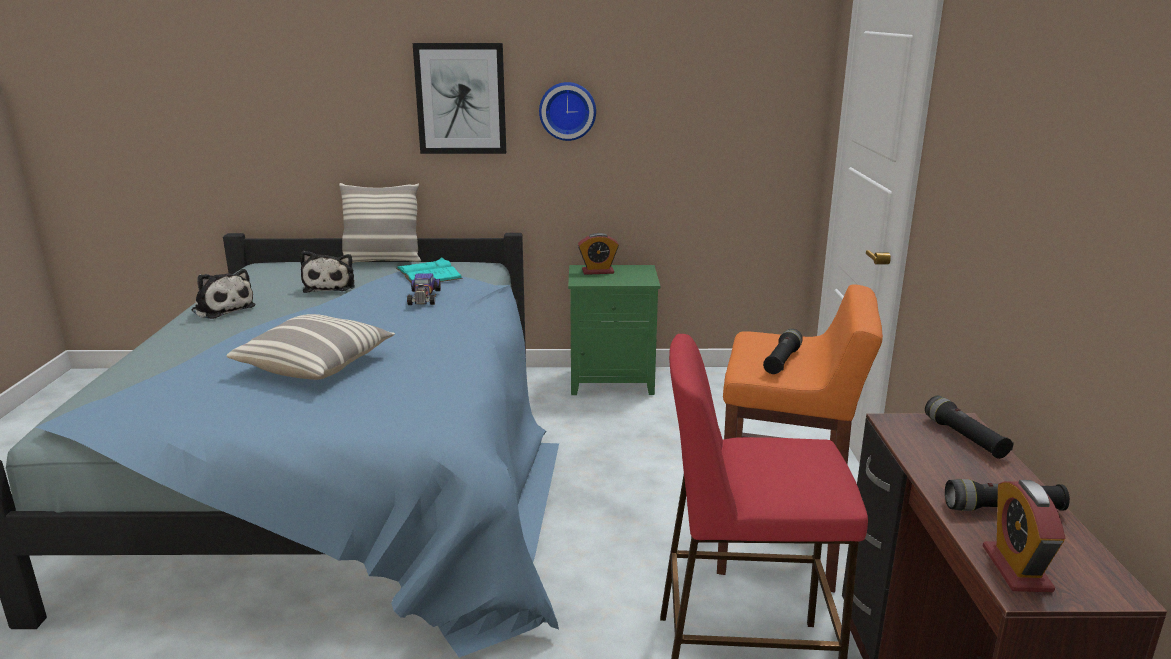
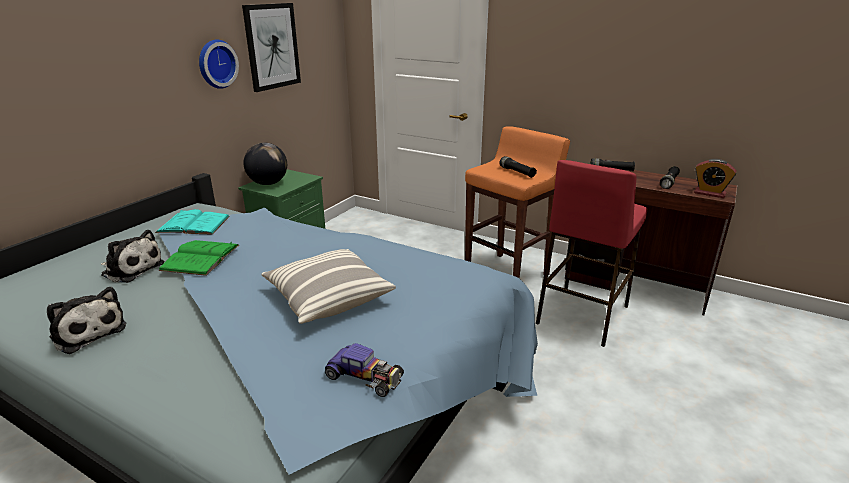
camera: 60 degrees left, 5 degrees up
plush toy [192,269,256,319] -> plush toy turned 60 degrees clockwise [47,287,126,354]
pillow [339,183,421,263] -> none
toy car [407,273,441,305] -> toy car moved to [325,343,404,397]
picture [413,43,506,154] -> picture moved to [242,3,301,92]
alarm clock [578,233,619,275] -> globe [243,143,287,185]
none -> green book [158,240,239,276]

